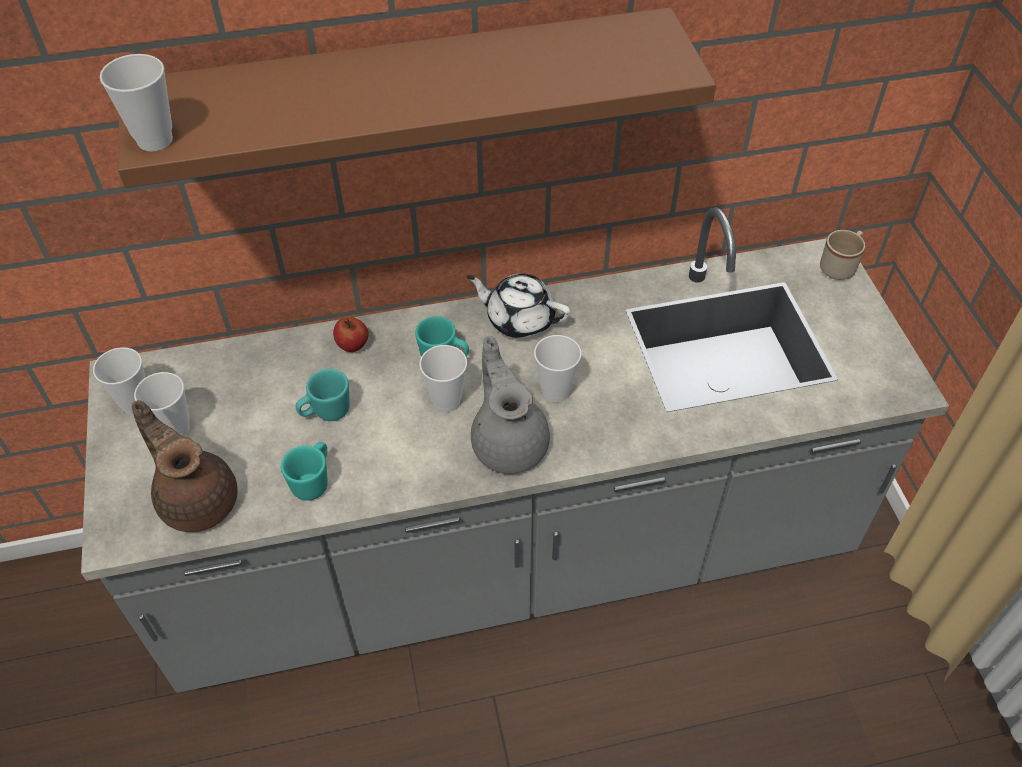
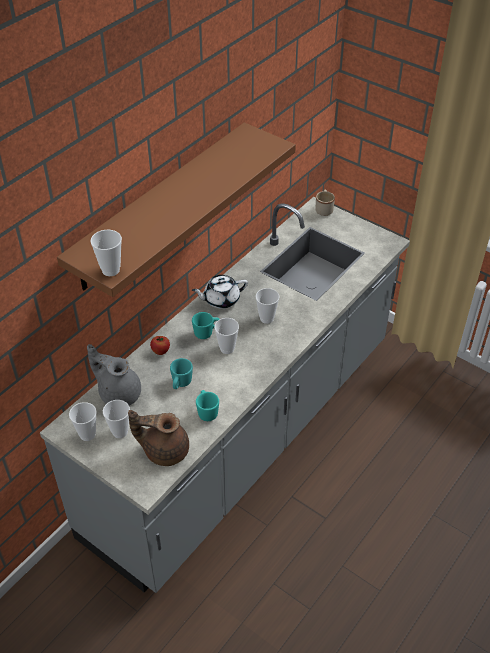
camera: 40 degrees left, 5 degrees down
grey teapot [471,336,550,474] -> grey teapot moved to [87,344,141,405]

